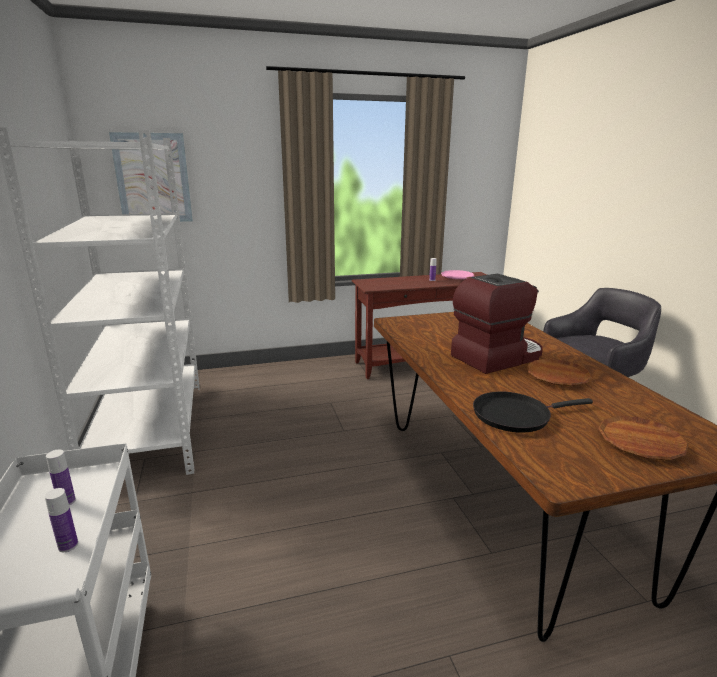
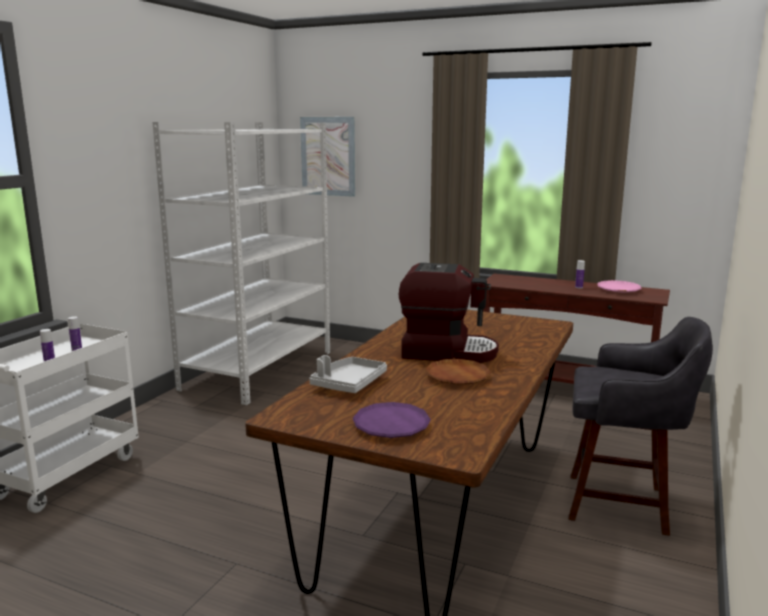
camera: 40 degrees right, 5 degrees down
black frying pan [473,392,593,433] -> grey tray [309,355,387,393]
brown plate [598,416,689,461] -> purple plate [353,402,431,438]

